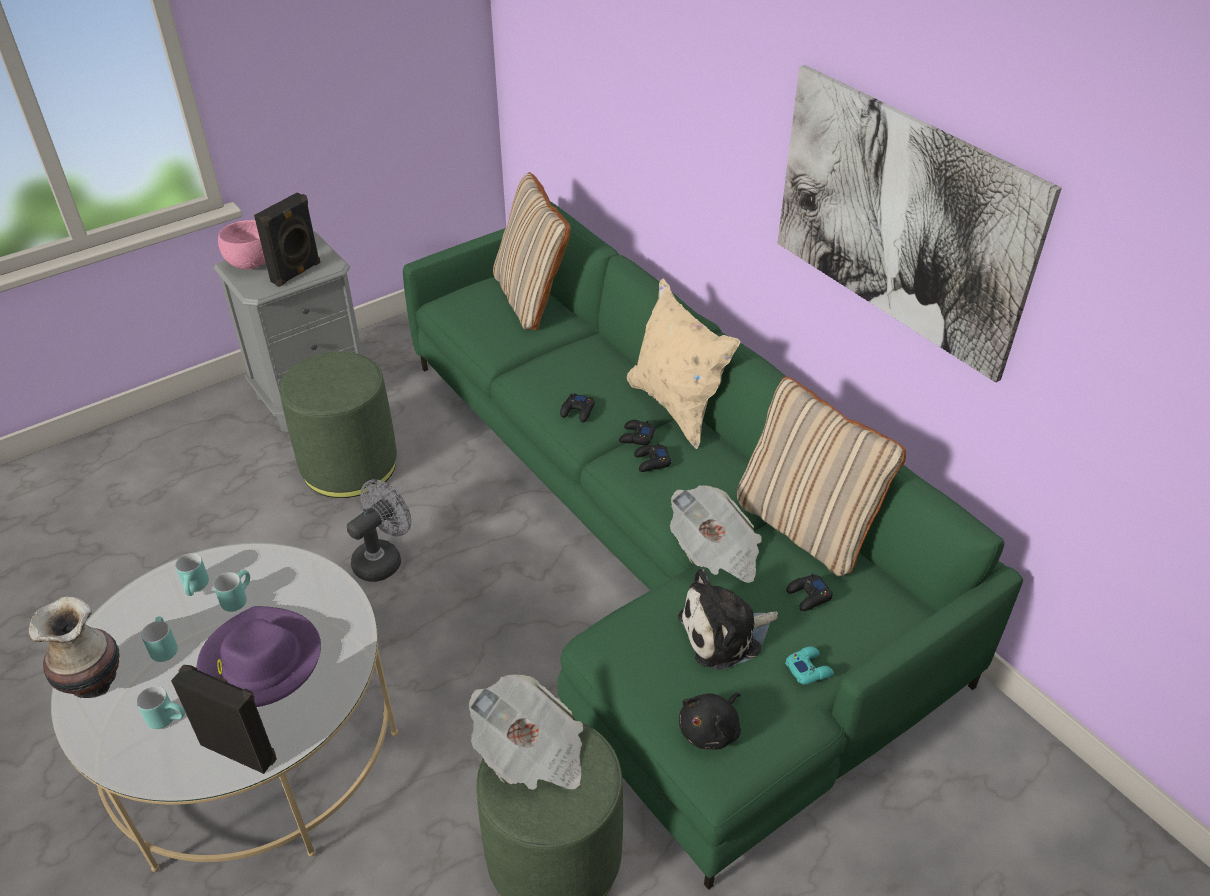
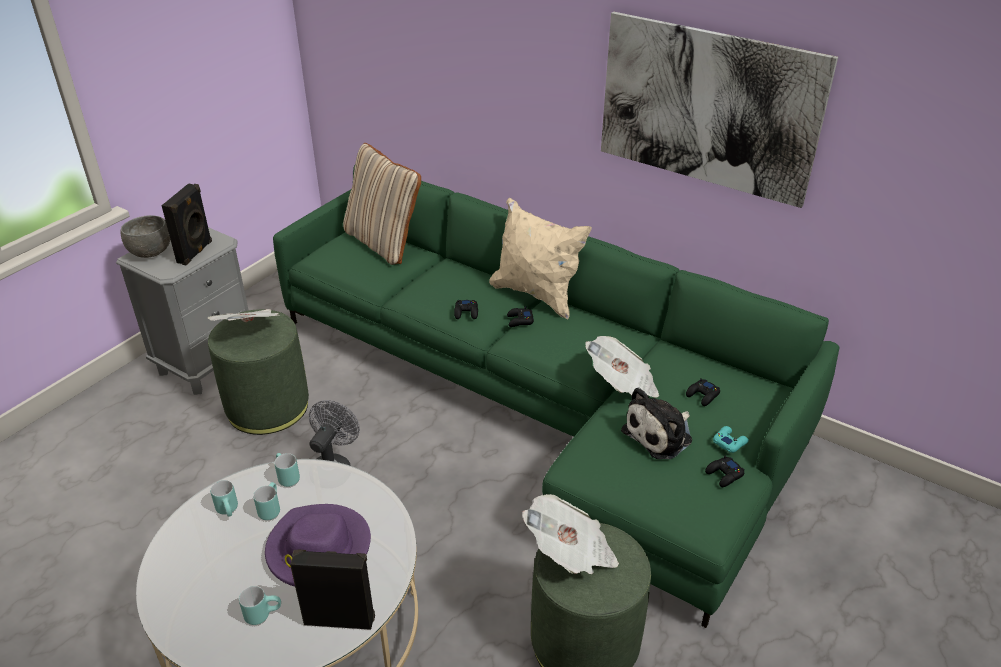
camera: 20 degrees left, 5 degrees down
vase [29,597,119,698] -> none
turquoise mug [141,616,178,662] -> turquoise mug moved to [274,453,300,487]
pink bowl [218,220,266,269] -> grey bowl [120,215,171,258]
black game controller [634,443,671,472] -> black game controller moved to [705,456,745,487]
black plush toy [679,692,741,750] -> none
beige pillow [737,377,906,577] -> none
none -> newspaper [208,309,279,322]

